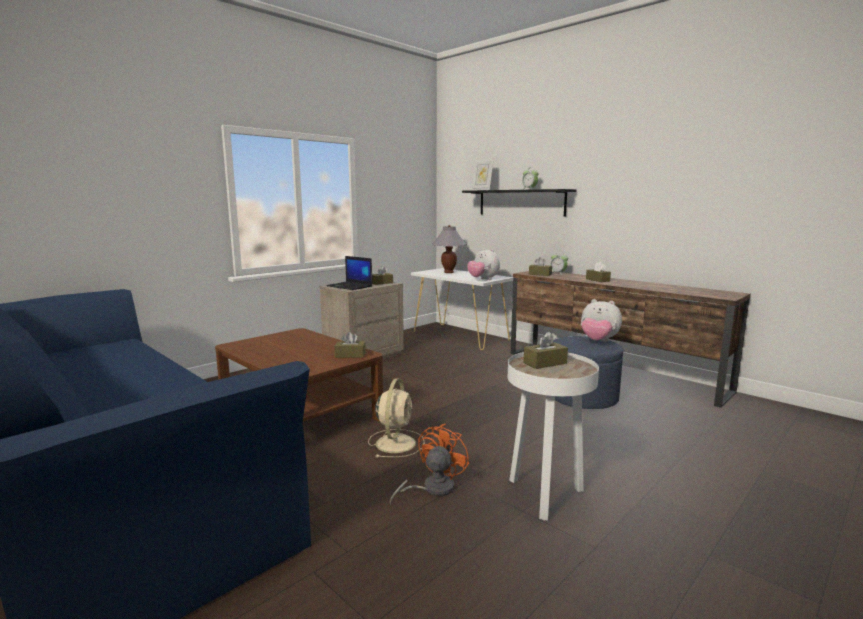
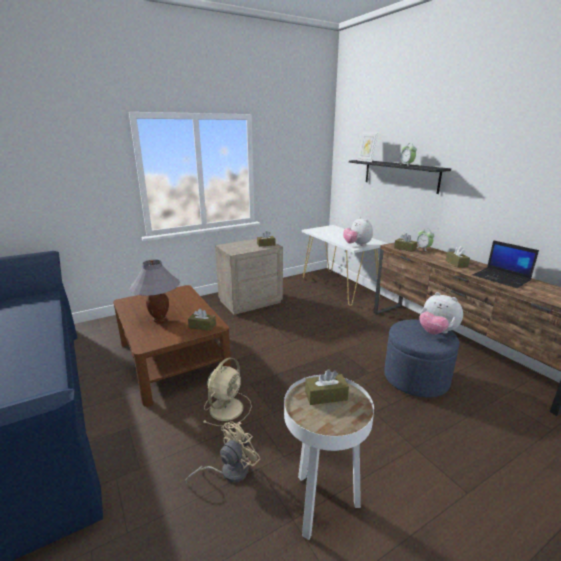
camera: 15 degrees right, 10 degrees up
laptop [326,256,373,290] -> laptop moved to [473,240,539,288]
orange fan [390,424,469,505] -> beige fan [185,421,260,483]
grey table lamp [432,225,467,273] -> grey table lamp moved to [129,260,180,323]

